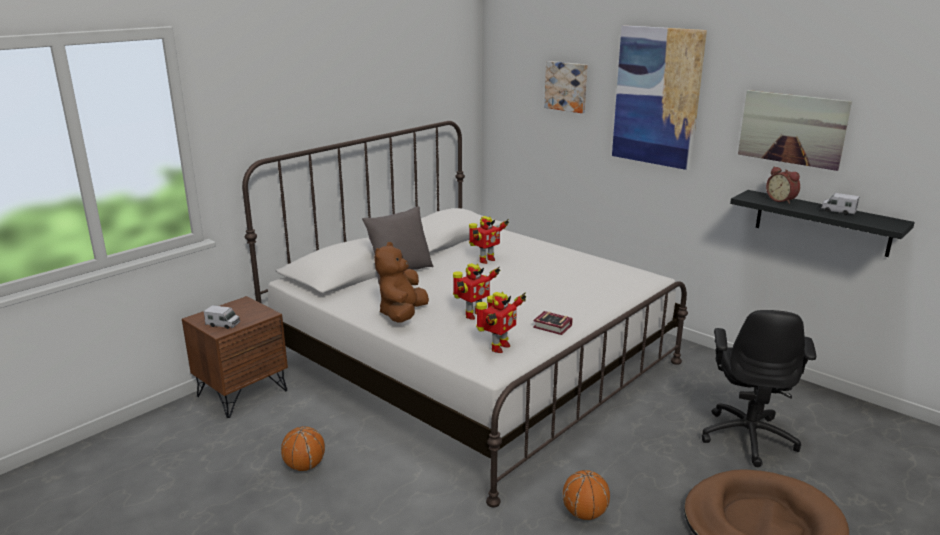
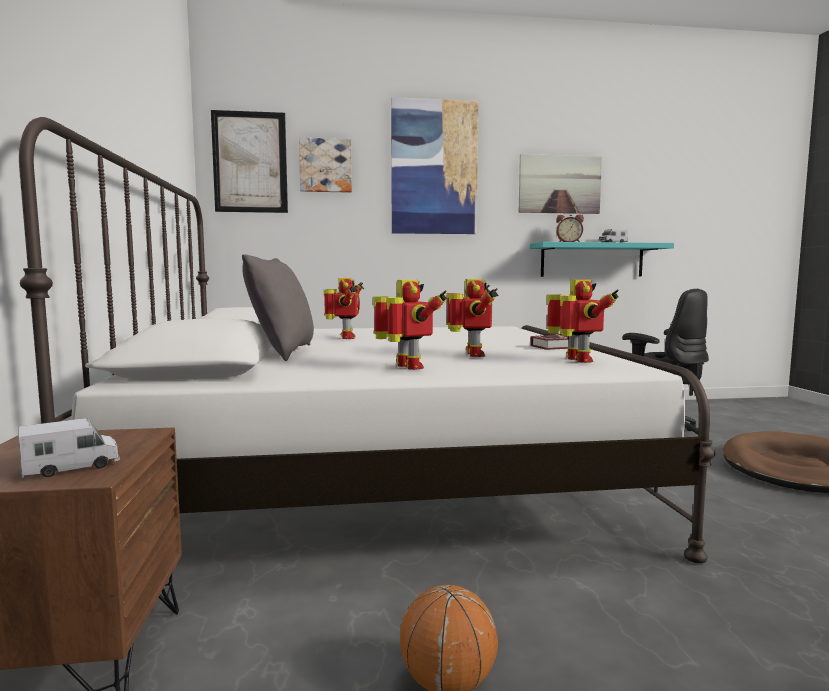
camera: 50 degrees left, 15 degrees down
brown plush toy [374,242,429,323] -> toy robot [373,280,447,370]
basketball [563,470,610,520] -> none
black shelf [730,190,915,257] -> turquoise shelf [530,242,674,277]
none -> picture [211,110,288,213]

